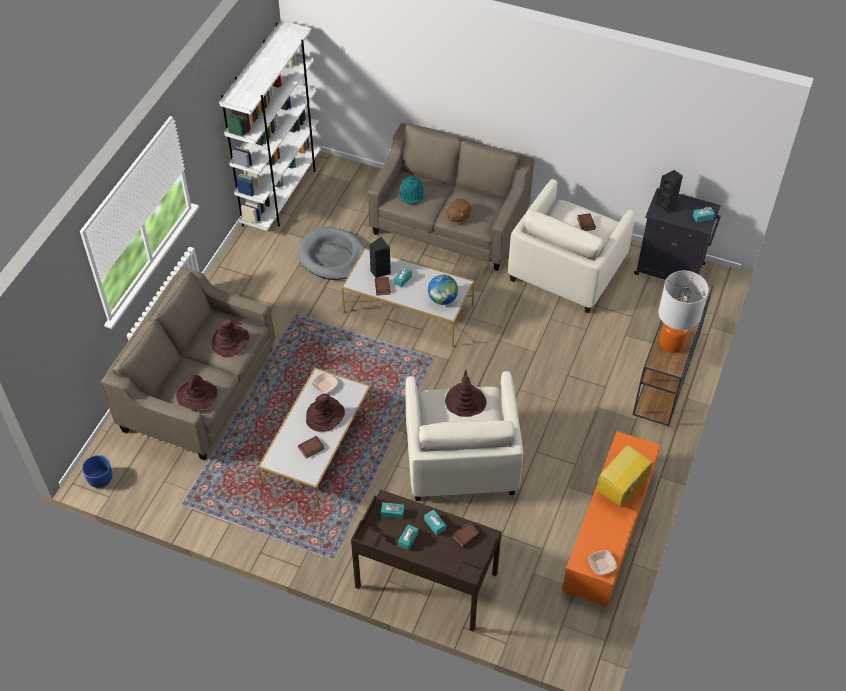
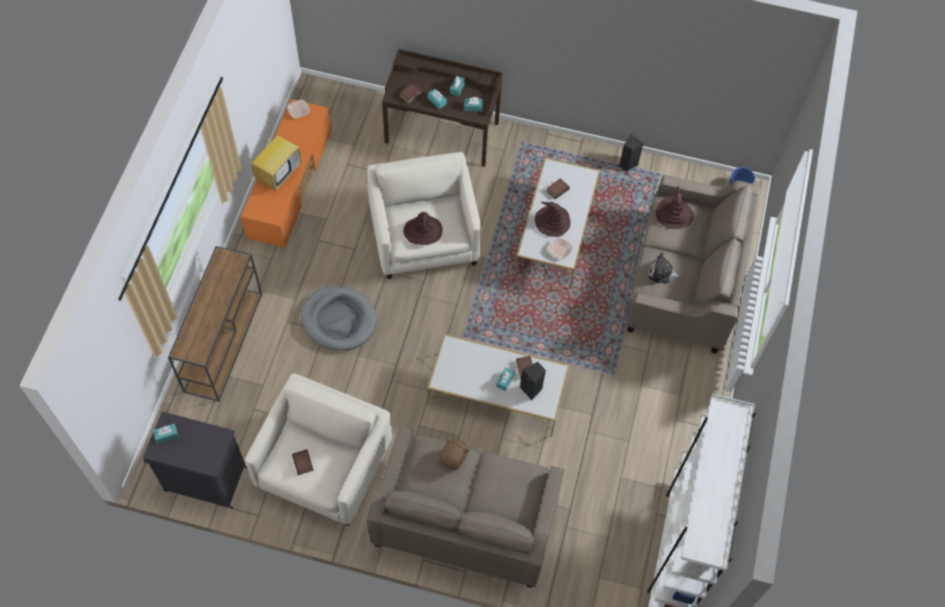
camera: 170 degrees right, 10 degrees up
brown hat [212,318,249,356] -> plush toy [648,252,682,284]
grey dog bed [298,227,365,280] -> grey dog bed moved to [301,286,377,351]
turquoise hat [399,176,425,204] -> none
globe [428,275,458,305] -> none
black speaker [656,170,683,213] -> black speaker moved to [619,134,644,172]
table lamp [658,271,709,353] -> none

